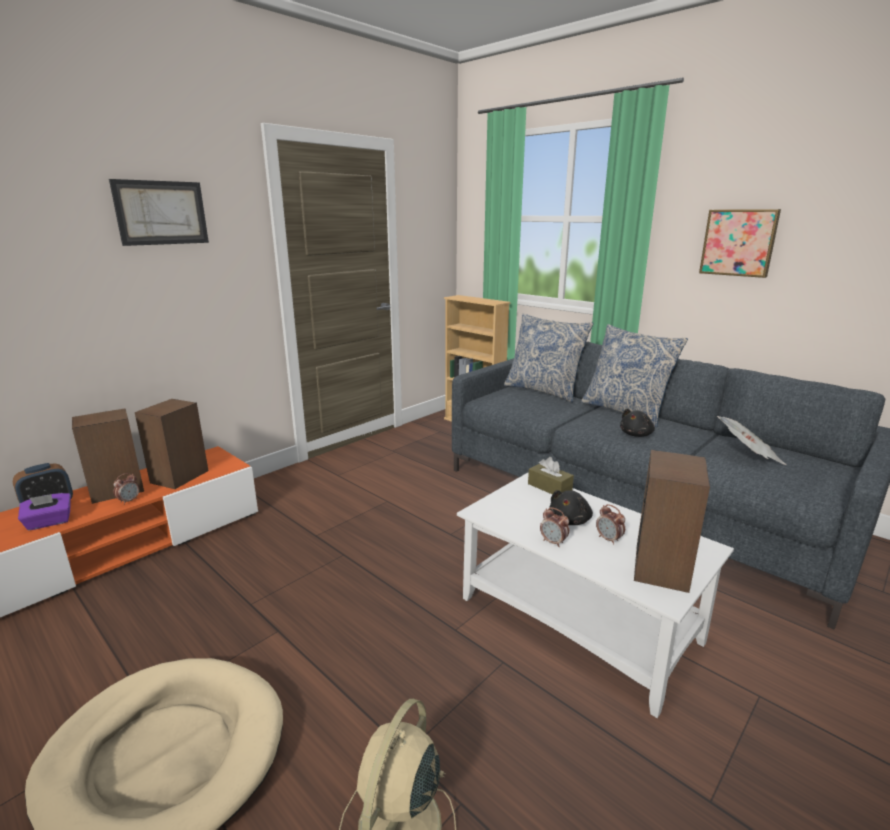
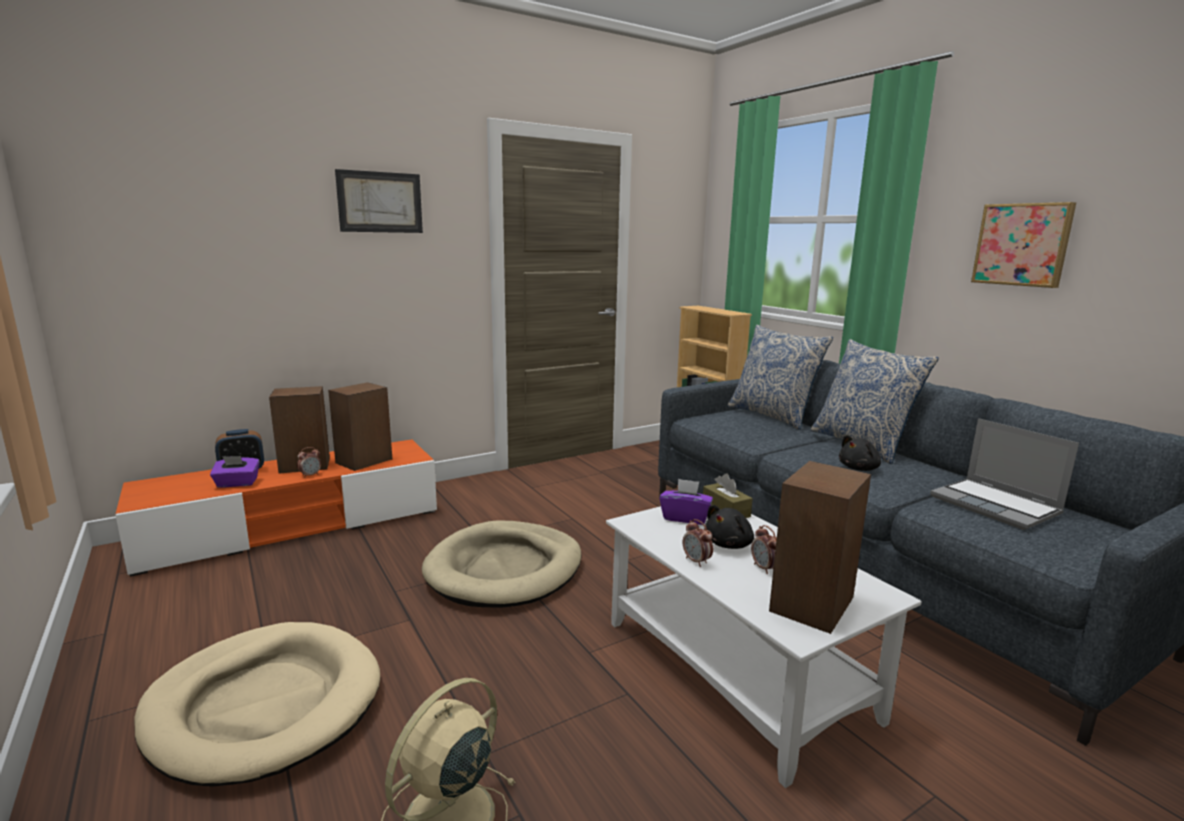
camera: 15 degrees right, 5 degrees down
newspaper [717,416,787,465] -> laptop [930,418,1079,530]
none -> beige dog bed [422,520,582,608]
none -> purple tissue box [660,479,713,525]

